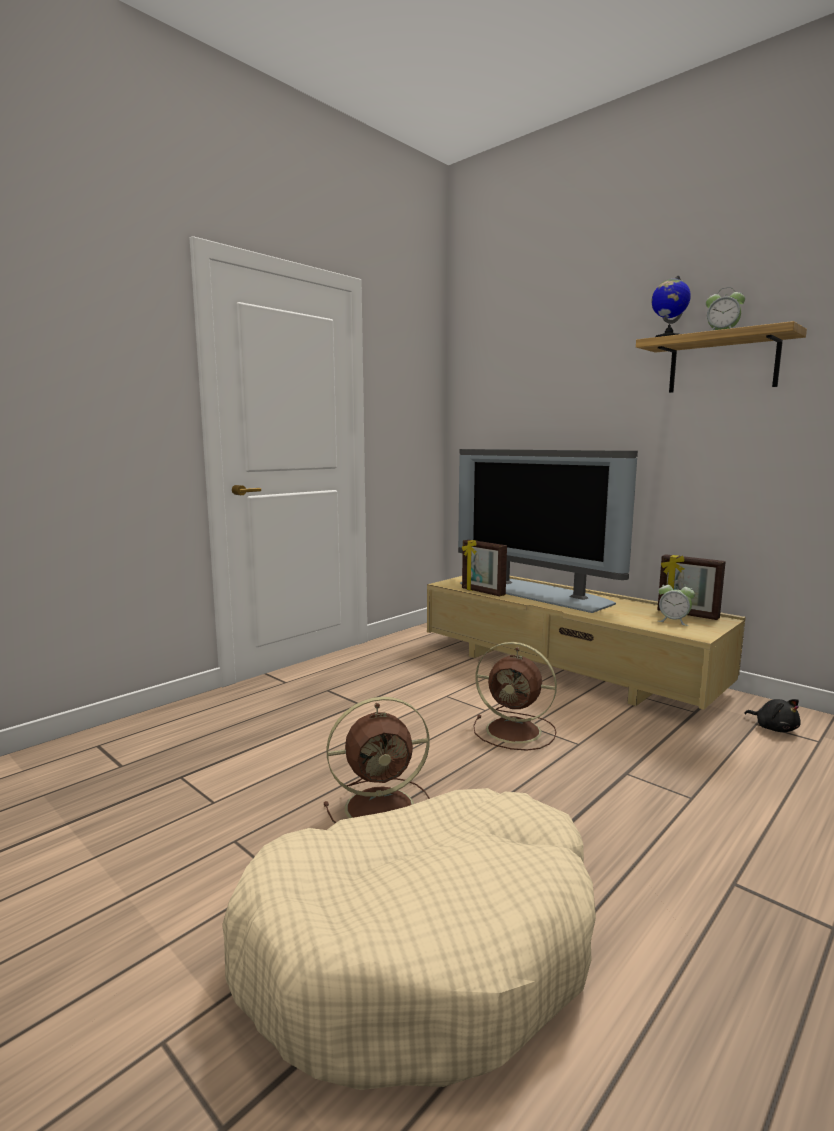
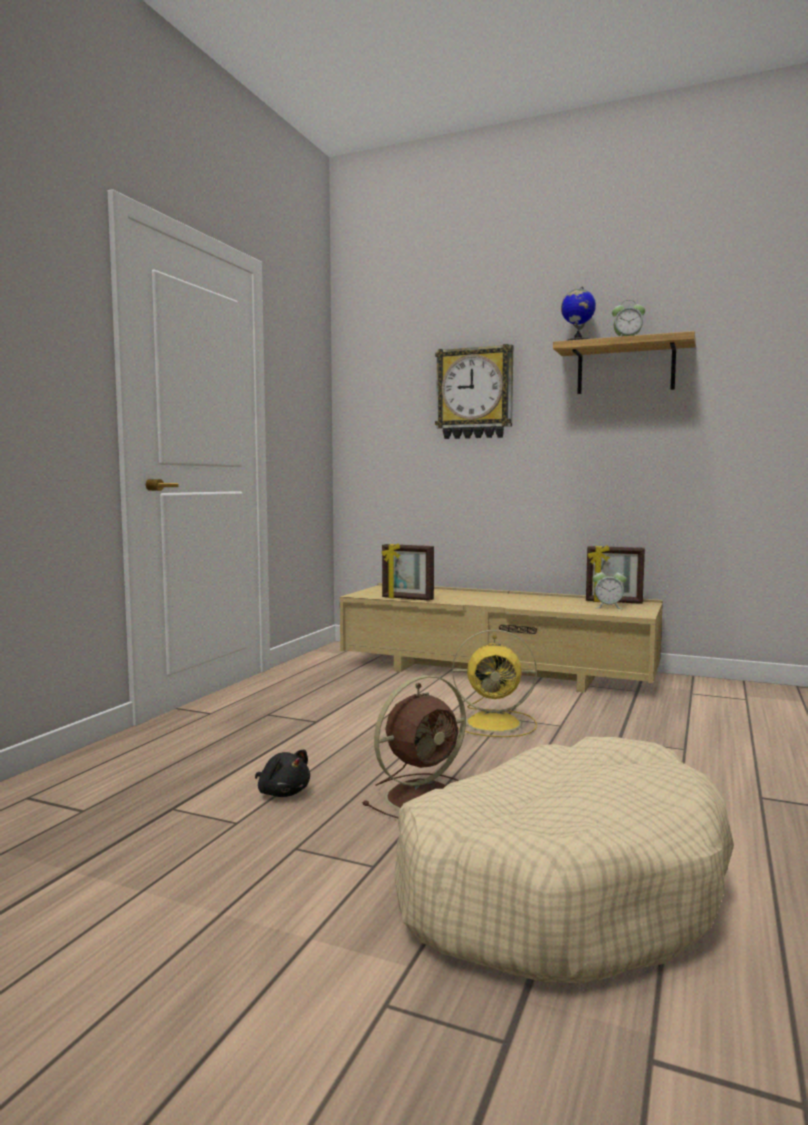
camera: 20 degrees left, 5 degrees down
television [458,449,638,613] -> none
brown fan [473,642,557,751] -> yellow fan [452,630,537,737]
black plush toy [744,699,801,732] -> black plush toy moved to [255,749,310,797]
none -> wall clock [435,344,513,439]

